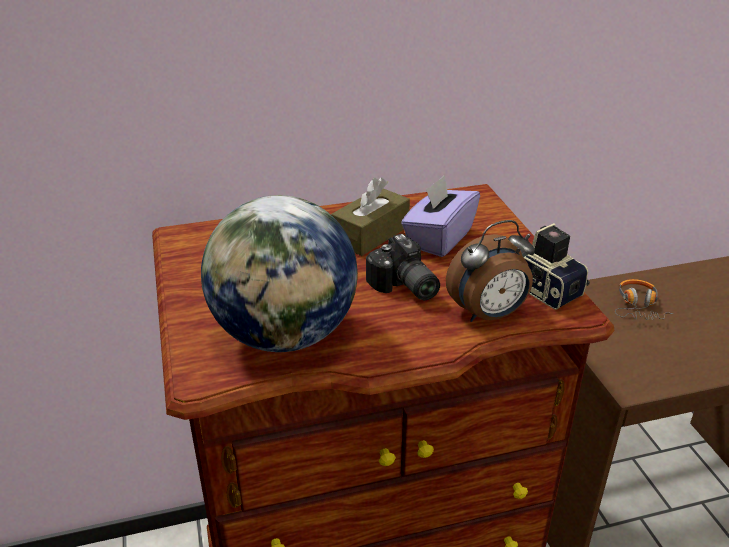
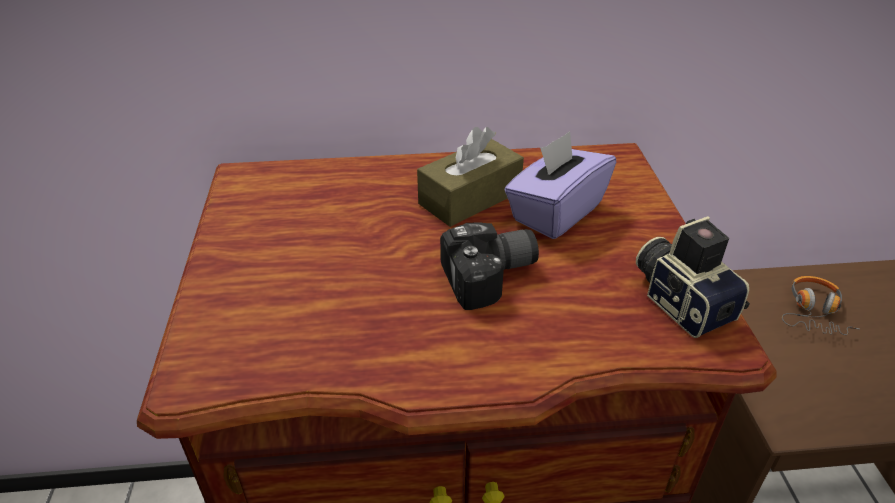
camera: 10 degrees right, 5 degrees up
globe [201,195,358,352] -> none
camera [366,234,440,300] -> camera turned 90 degrees counterclockwise [440,222,539,310]
alarm clock [446,220,535,322] -> none

